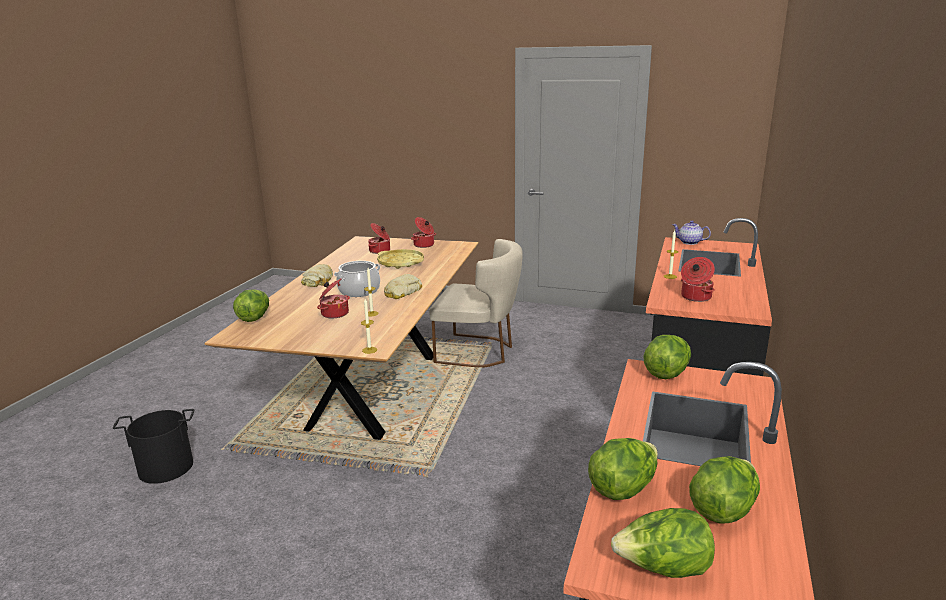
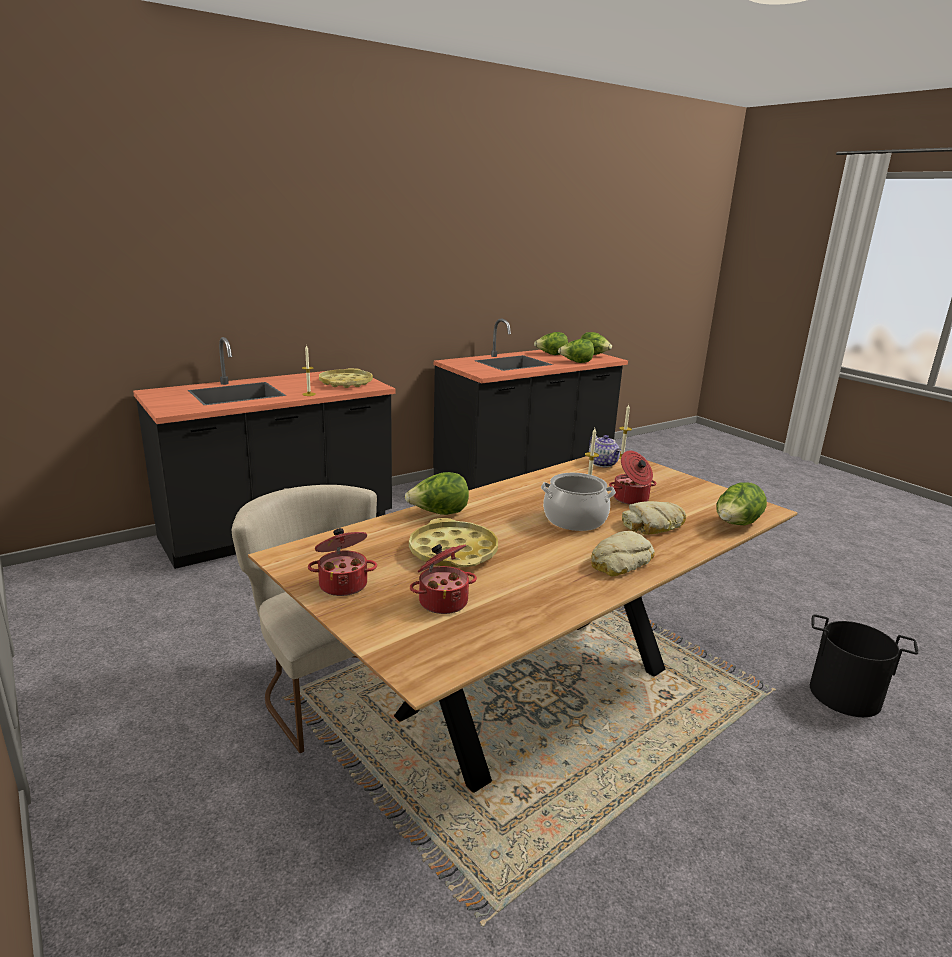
camera: 145 degrees left, 0 degrees up
bread [384,274,422,299] -> bread moved to [622,501,686,535]
lettuce [643,335,691,379] -> lettuce moved to [405,472,469,515]
teapot [672,221,711,245] -> teapot moved to [589,435,621,467]
cooking pot [681,257,715,302] -> yellow tray [319,368,373,388]

